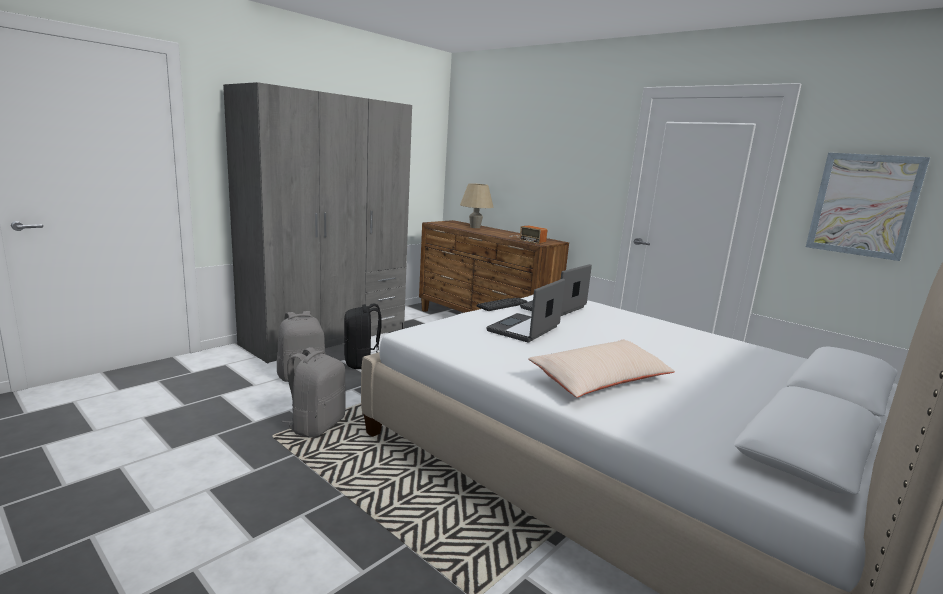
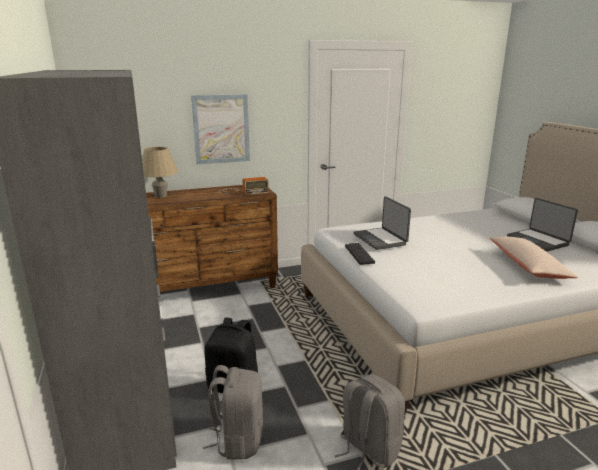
camera: 60 degrees left, 5 degrees up
laptop [486,279,565,342] -> laptop moved to [507,198,578,252]
picture [806,153,930,261] -> picture moved to [191,94,250,164]

